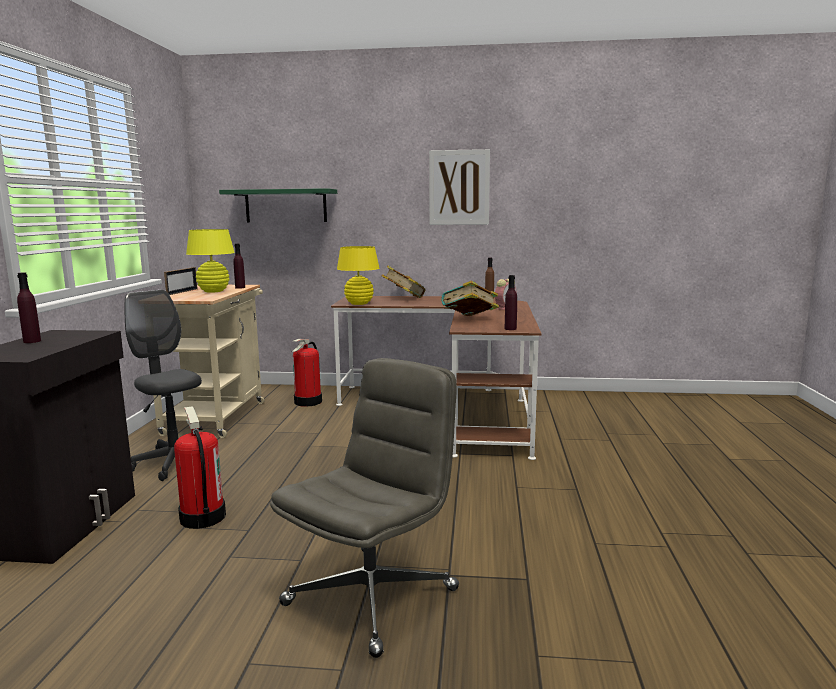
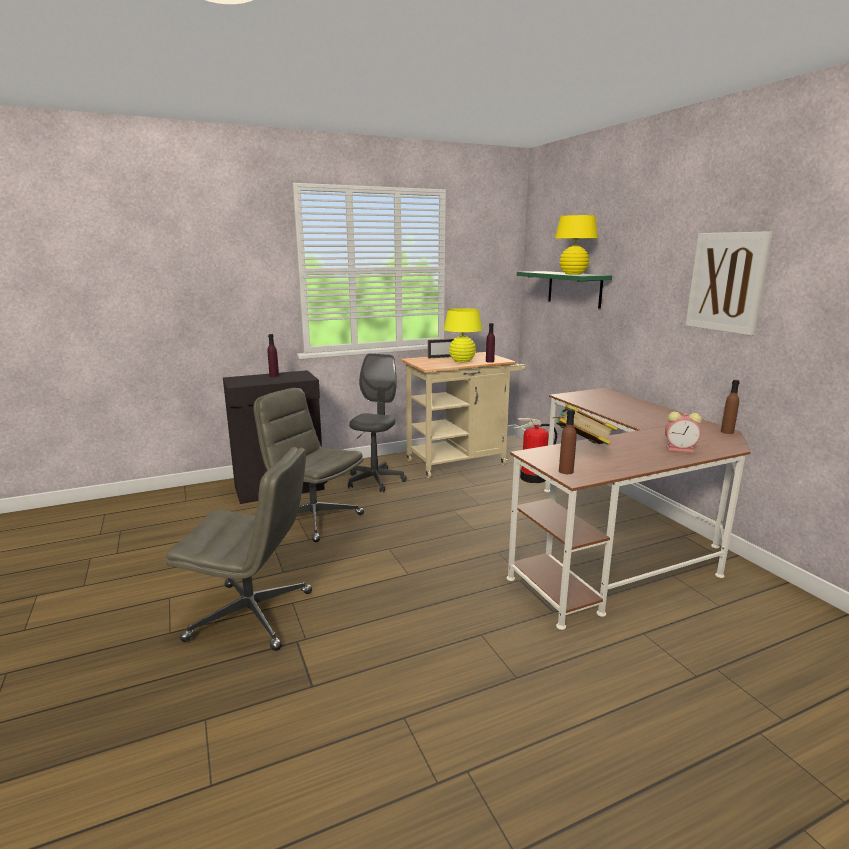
camera: 60 degrees right, 5 degrees up
fire extinguisher [174,406,226,529] -> grey office chair [253,388,364,542]
yellow table lamp [337,246,380,305] -> yellow table lamp moved to [555,215,598,275]
book [382,266,426,298] -> none
purple bottle [505,275,517,330] -> brown bottle [559,409,577,474]

